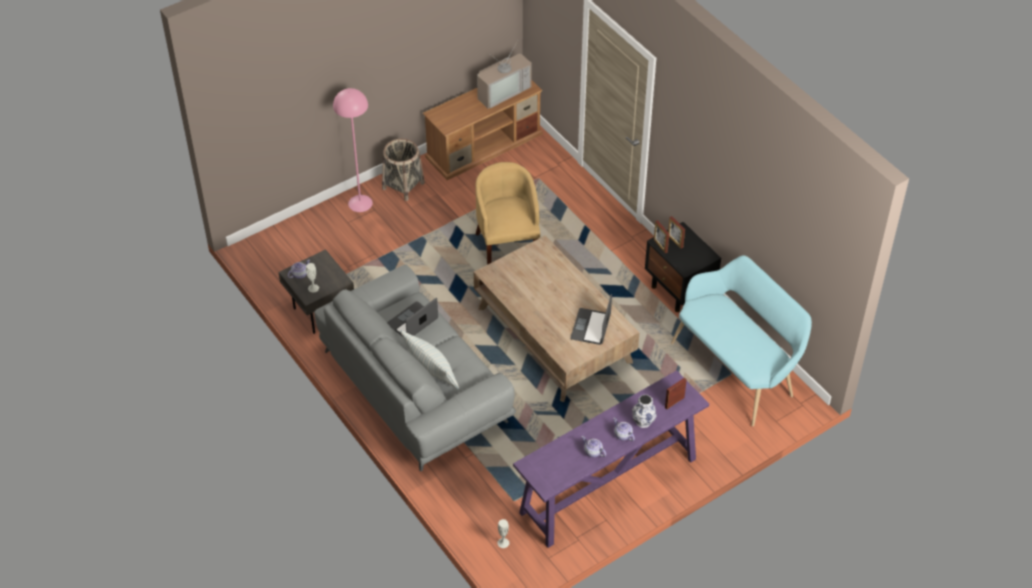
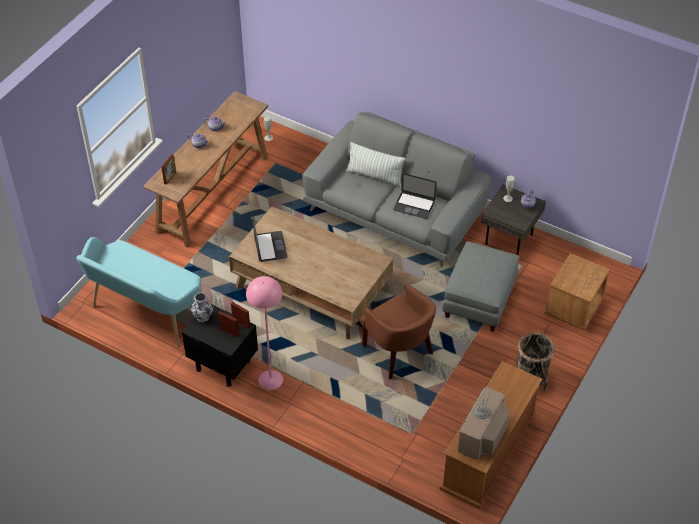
camera: 155 degrees right, 0 degrees up
pink floor lamp [333,88,373,212] -> pink floor lamp moved to [246,276,283,390]
laptop [387,298,438,337] -> laptop turned 90 degrees clockwise [393,173,437,219]
yellow armchair [475,162,540,265] -> brown armchair [359,285,436,379]
purple console table [513,370,709,548] -> brown console table [143,91,268,248]
vase [632,395,657,428] -> vase moved to [191,293,213,322]
none -> grey ottoman [442,241,520,332]
none -> brown nightstand [545,253,610,330]

